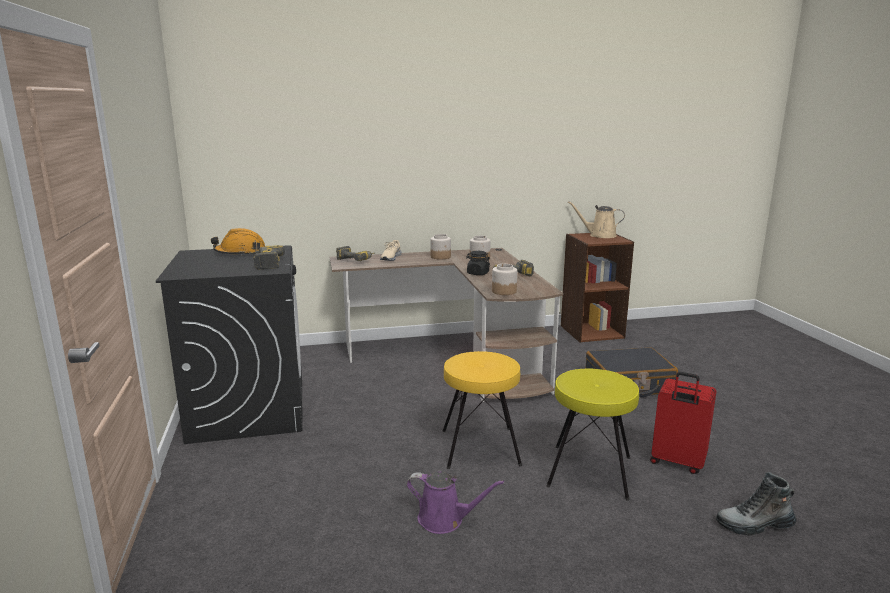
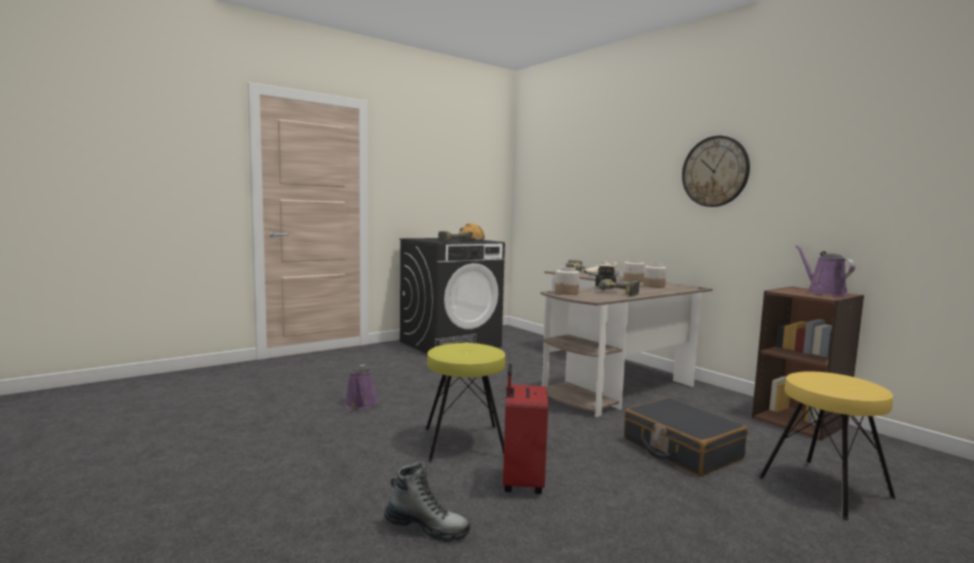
camera: 65 degrees right, 10 degrees down
yellow stool [443,351,522,469] -> yellow stool moved to [759,372,896,521]
beige watering can [568,201,625,238] -> purple watering can [795,245,855,296]
boot [716,472,797,536] -> boot turned 135 degrees clockwise [384,462,470,542]
none -> wall clock [682,136,750,207]

